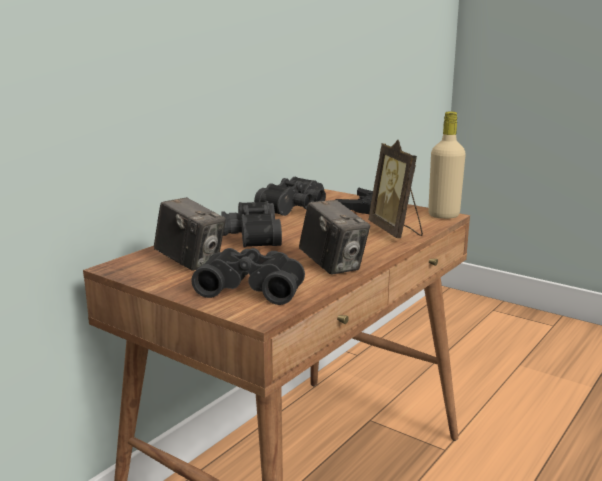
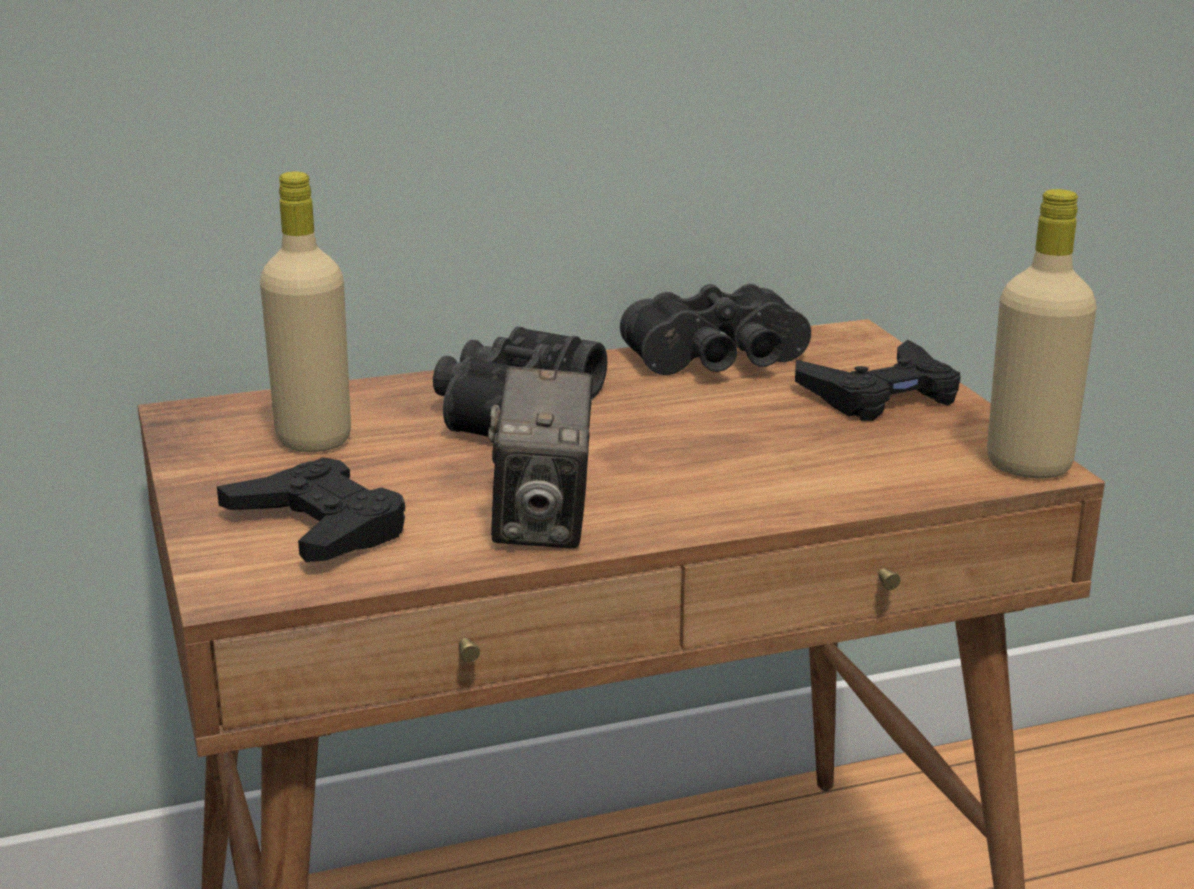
camera: 35 degrees right, 5 degrees up
camera [154,197,226,270] -> beige bottle [260,172,351,452]
black binoculars [191,248,305,305] -> black game controller [217,457,405,562]
picture frame [368,140,423,238] -> none

